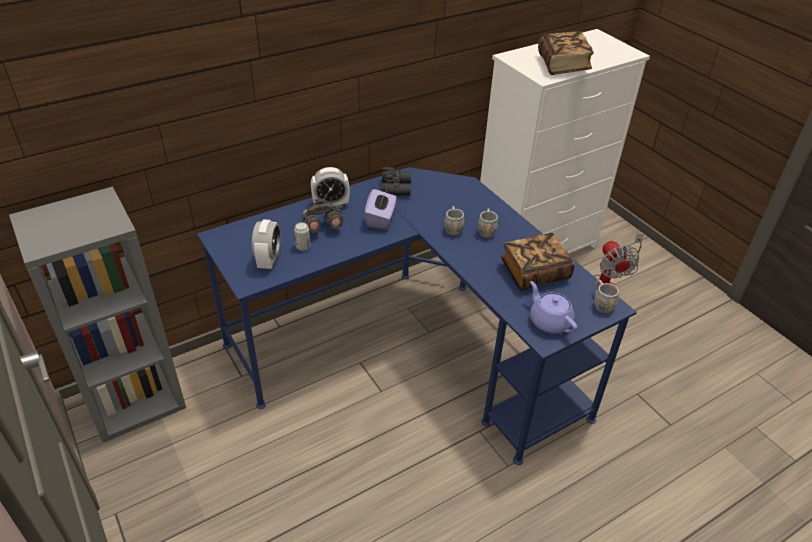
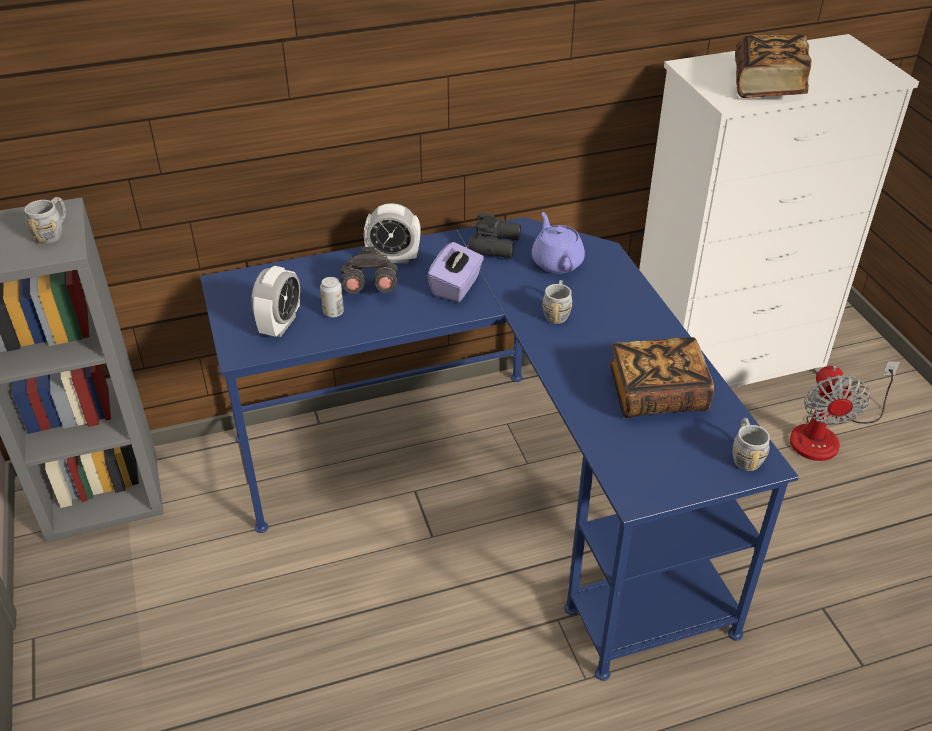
camera: 15 degrees right, 0 degrees up
grey mug [478,209,498,238] -> grey mug moved to [24,197,66,244]
purple teapot [530,281,577,334] -> purple teapot moved to [532,212,585,273]

